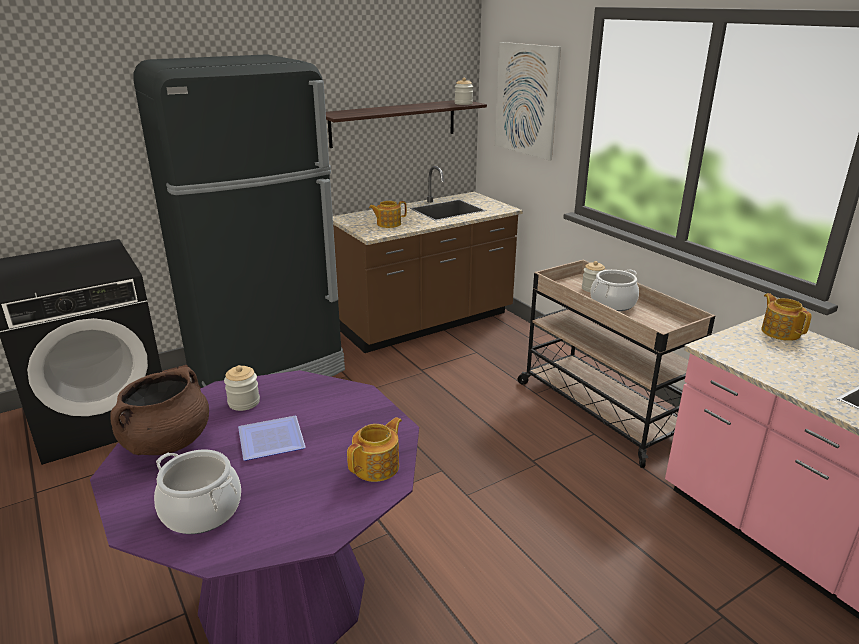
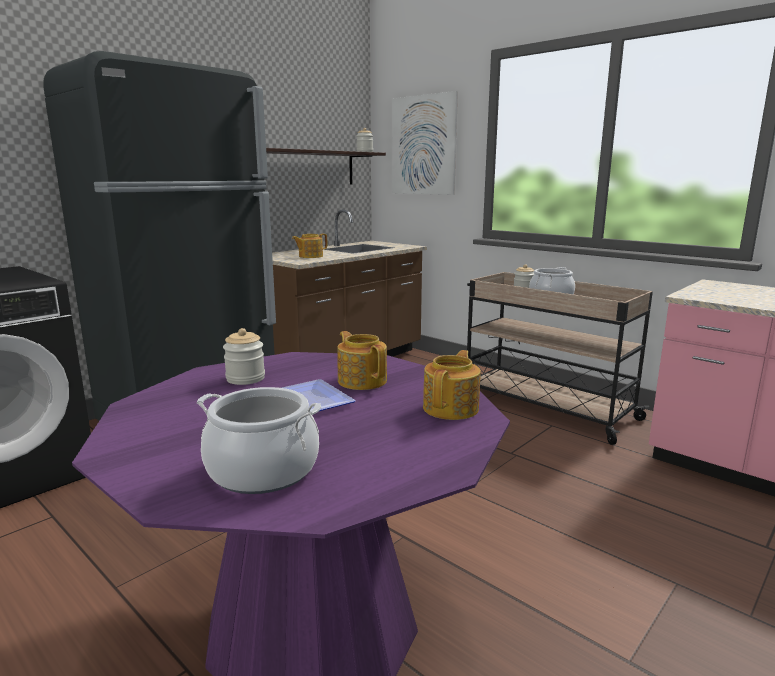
camera: 15 degrees left, 10 degrees down
brown cooking pot [110,367,209,455] -> none
teapot [761,293,811,341] -> teapot moved to [337,331,387,390]

